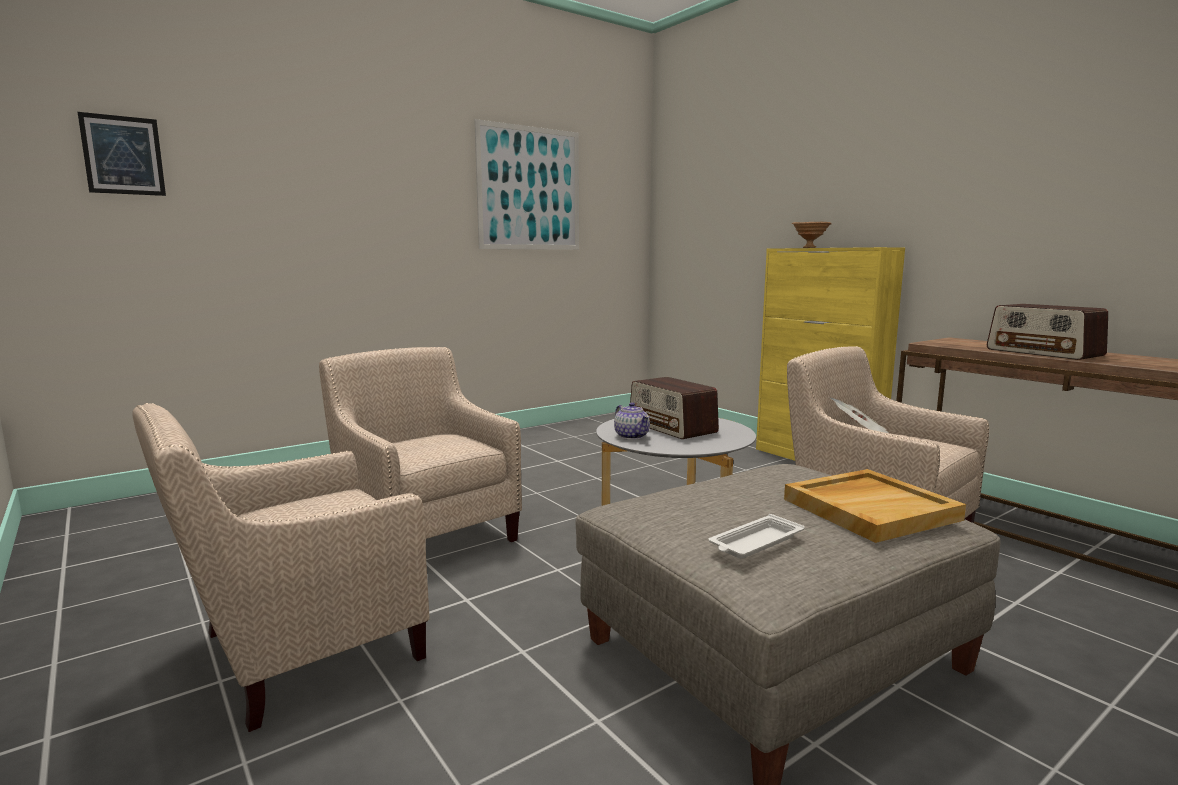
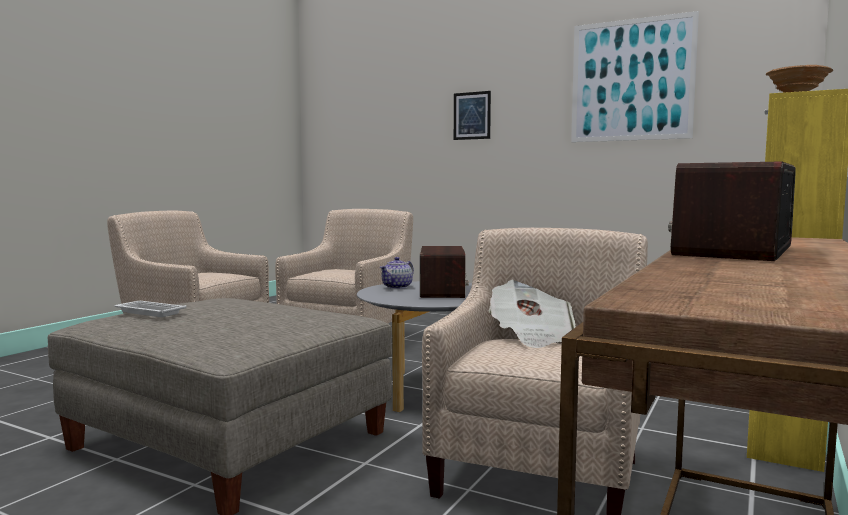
camera: 65 degrees right, 5 degrees down
picture [78,112,166,196] -> picture moved to [454,91,491,140]
radio [630,377,719,439] -> radio turned 150 degrees clockwise [420,246,469,298]
beige tray [784,469,966,543] -> none

